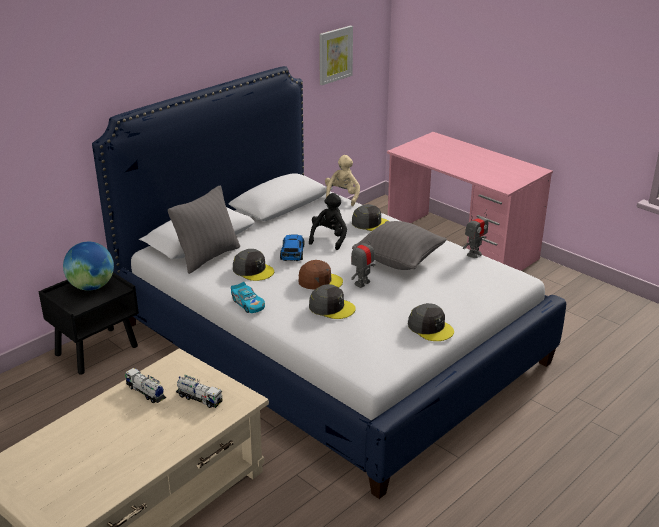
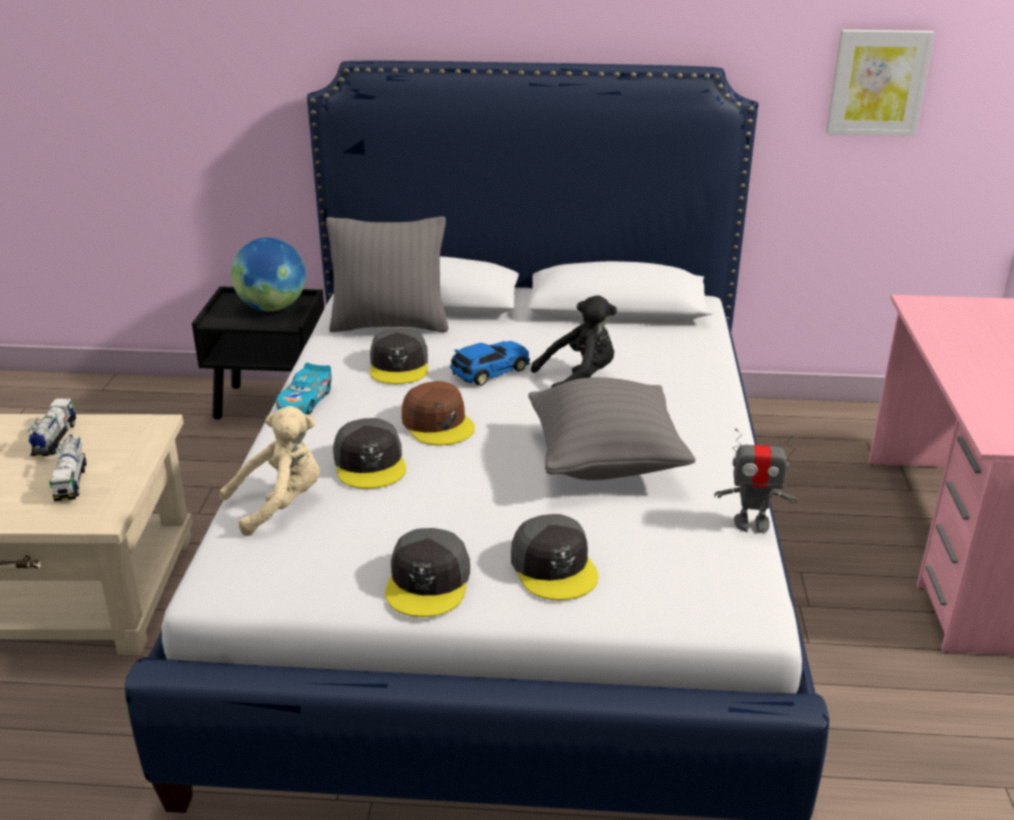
camera: 50 degrees right, 0 degrees up
beige plush toy [325,155,360,206] -> beige plush toy moved to [220,406,320,536]
toy robot [351,234,375,288] -> none
grey cap [352,204,388,231] -> grey cap moved to [511,514,598,600]

